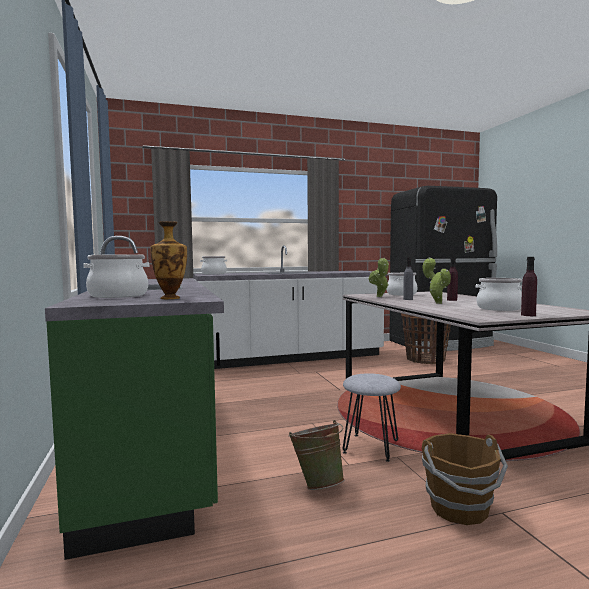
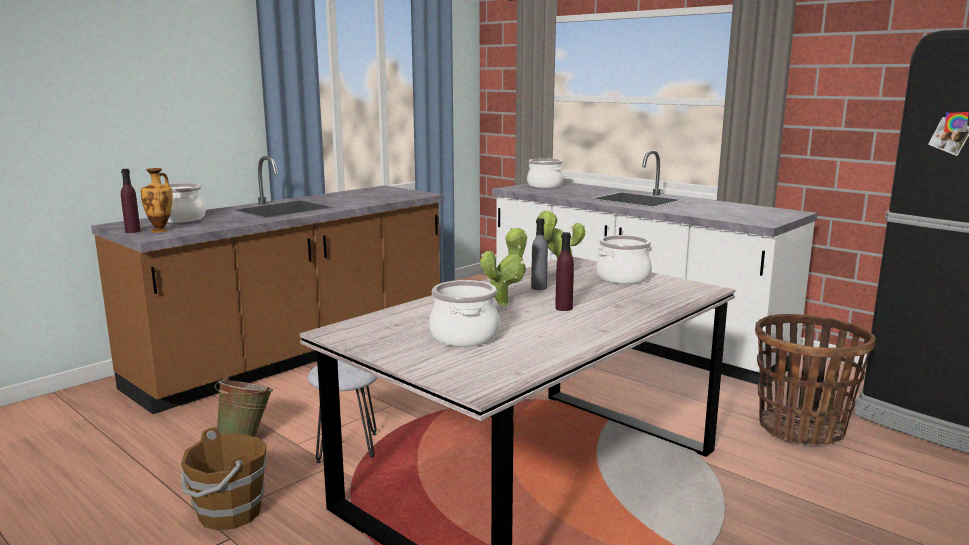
camera: 60 degrees right, 10 degrees up
green counter [45,236,224,560] -> brown counter [91,156,444,414]
purple bottle [521,257,537,316] -> purple bottle moved to [121,169,141,233]

